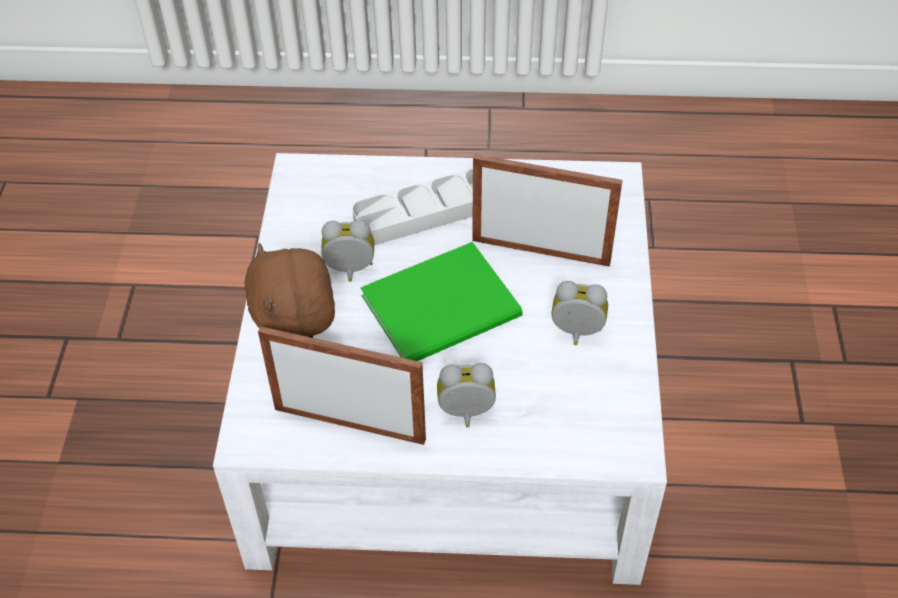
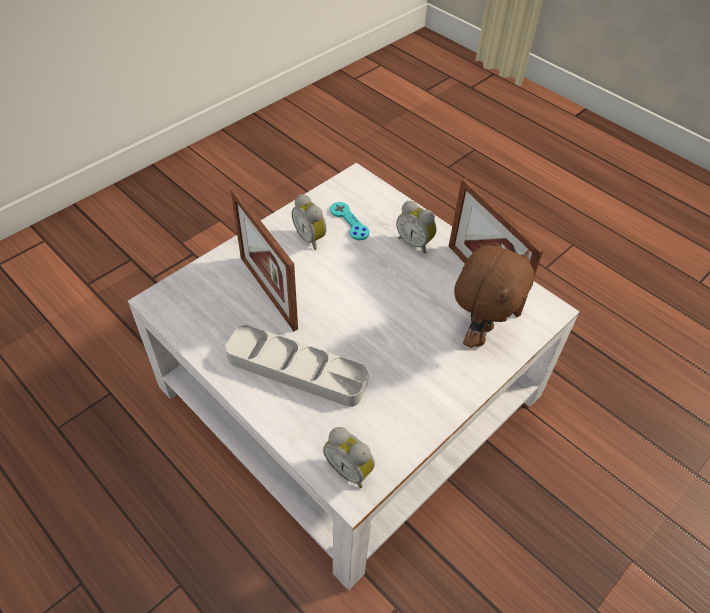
camera: 140 degrees left, 0 degrees up
alarm clock [321,220,374,282] -> alarm clock moved to [323,427,375,488]
green book [361,242,523,361] -> none
none -> turquoise game controller [330,202,370,240]

